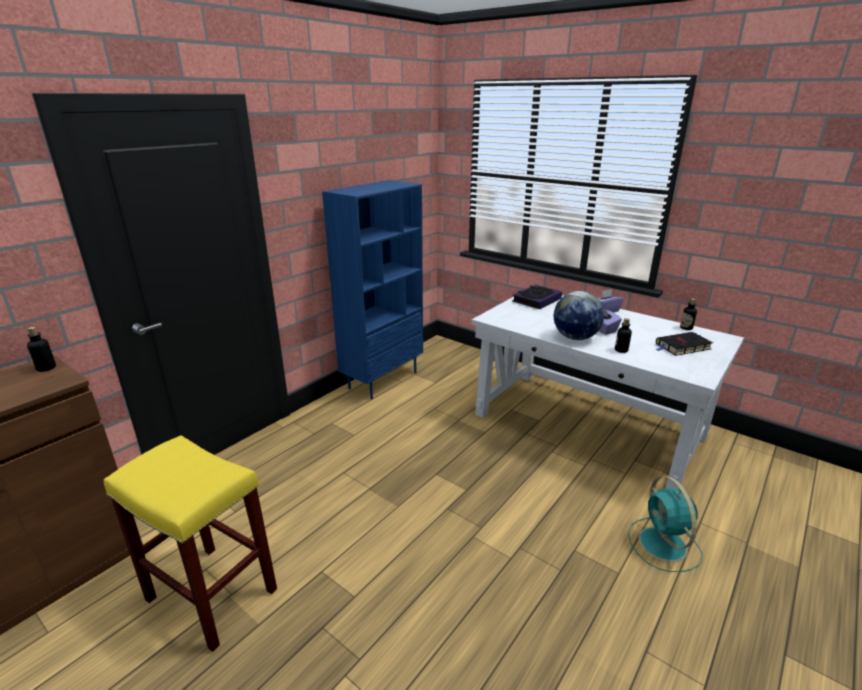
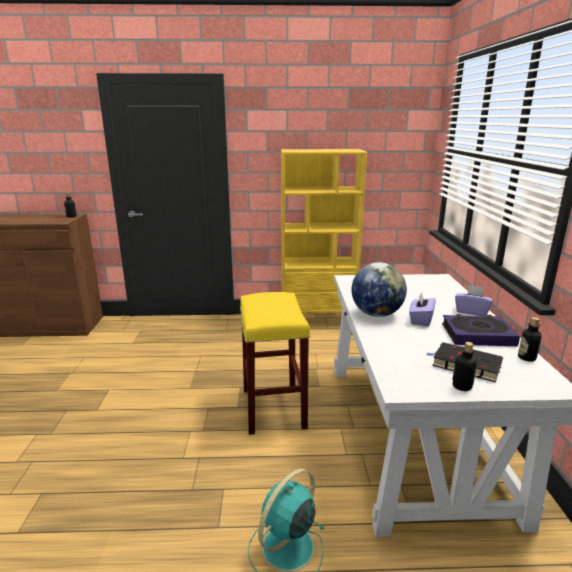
camera: 50 degrees right, 5 degrees down
yellow stool [104,435,277,652] -> yellow stool moved to [240,292,310,435]
blue bookcase [322,180,423,399] -> yellow bookcase [281,149,367,313]
book [512,285,562,309] -> book moved to [442,314,520,346]
bottle [615,318,632,353] -> bottle moved to [452,342,477,391]

